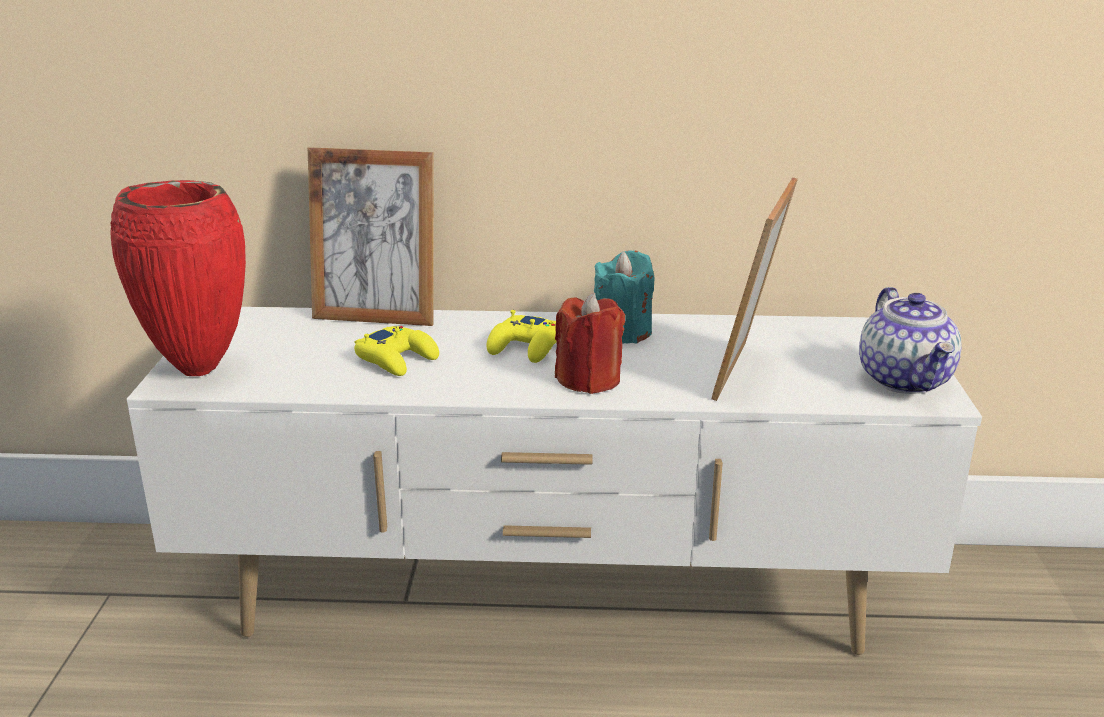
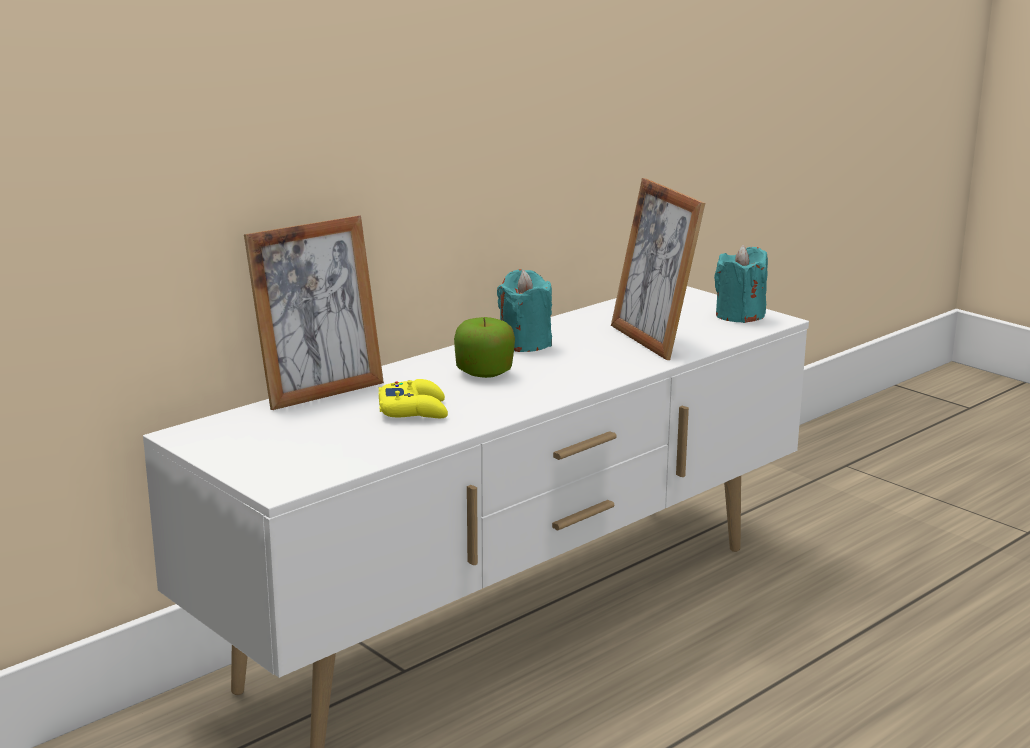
camera: 45 degrees left, 5 degrees down
red vase [110,180,246,376] -> none
yellow game controller [487,310,556,363] -> apple [454,317,515,378]
red candle [555,293,625,394] -> none
teapot [859,287,961,394] -> turquoise candle [714,245,768,323]

